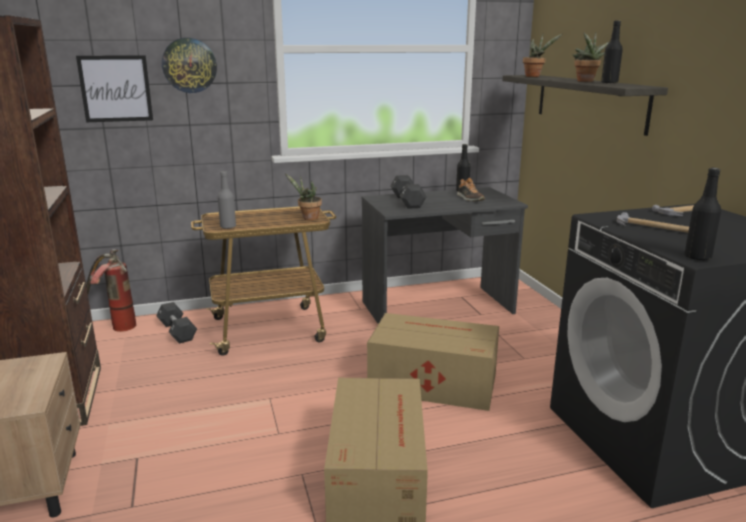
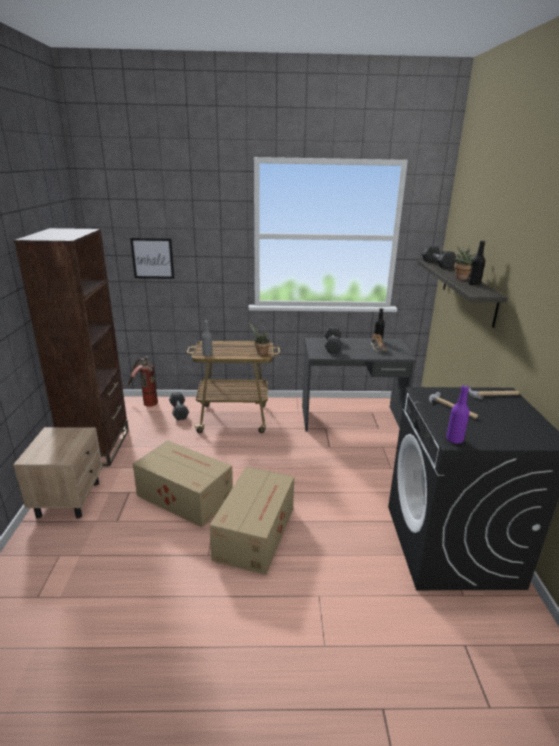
camera: 15 degrees right, 5 degrees up
wall clock [162,38,217,93] -> none
cardboard box [367,313,499,411] -> cardboard box moved to [133,440,233,527]
potted plant [523,34,562,77] -> black dumbbell [421,245,456,269]
black bottle [684,168,721,260] -> purple bottle [446,385,470,444]

